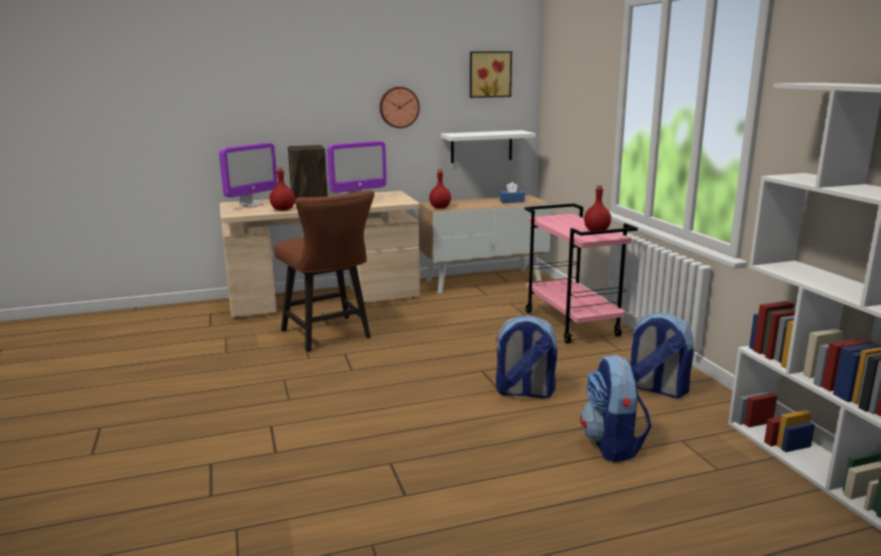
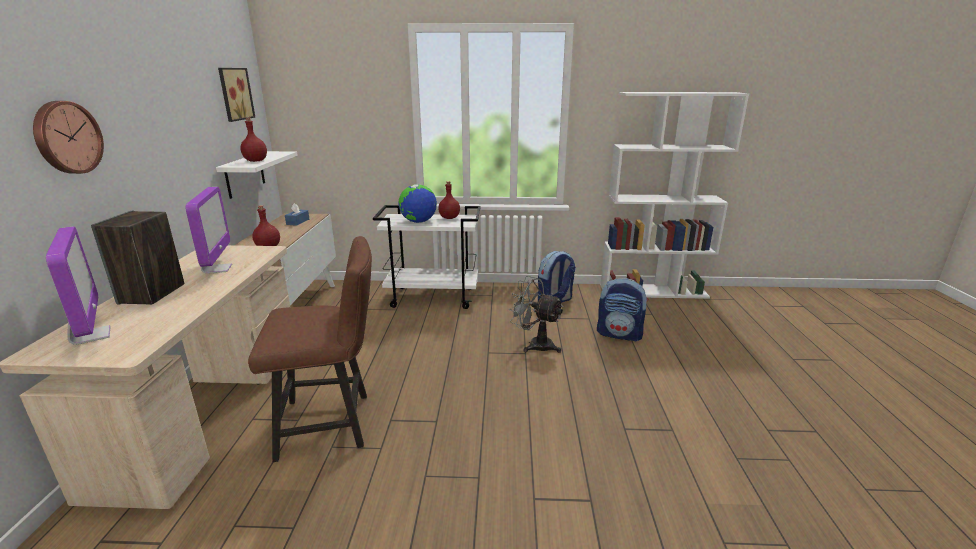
camera: 70 degrees left, 5 degrees up
red bottle [270,167,295,211] -> red bottle moved to [240,118,267,162]
wall clock [379,87,420,128] -> wall clock moved to [33,101,104,174]
backpack [495,315,557,399] -> grey fan [509,276,564,353]
pink cart [525,203,638,344] -> white cart [373,205,481,309]
none -> globe [398,184,437,223]

